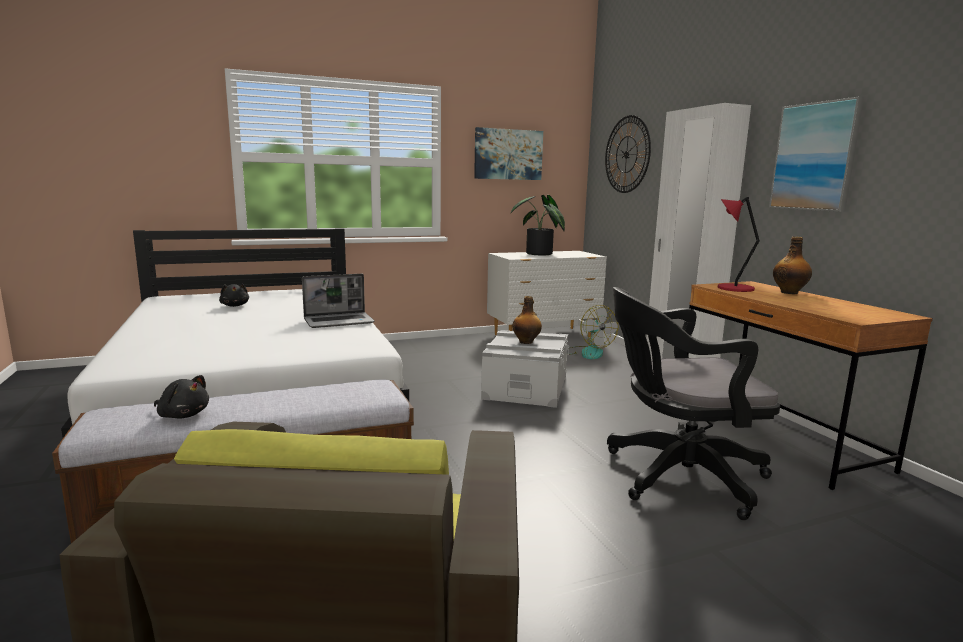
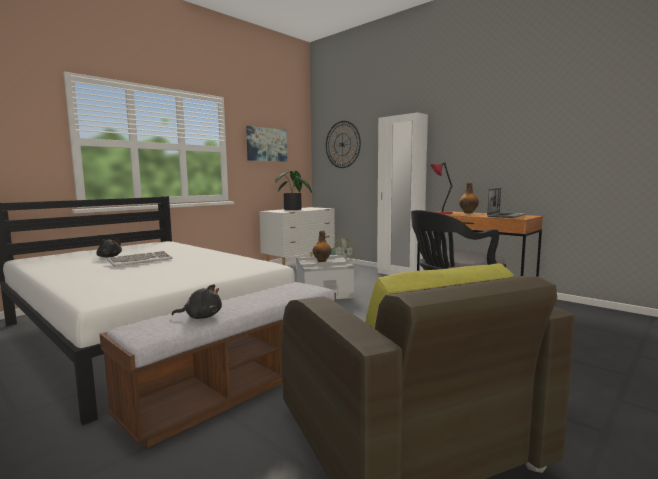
camera: 25 degrees left, 5 degrees down
laptop [302,274,375,328] -> laptop moved to [487,188,527,218]
picture [769,97,864,212] -> none
none -> keyboard [107,251,173,267]

